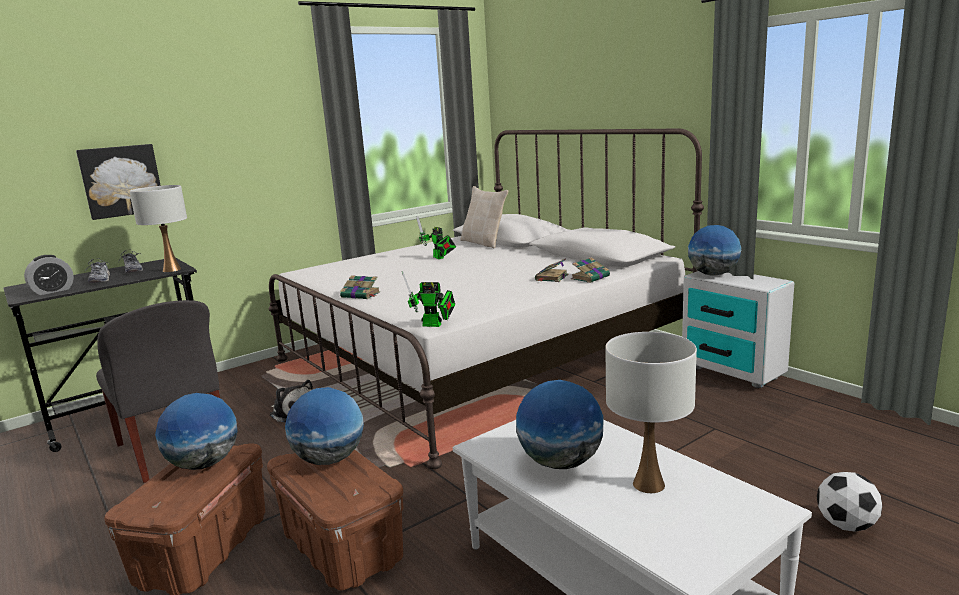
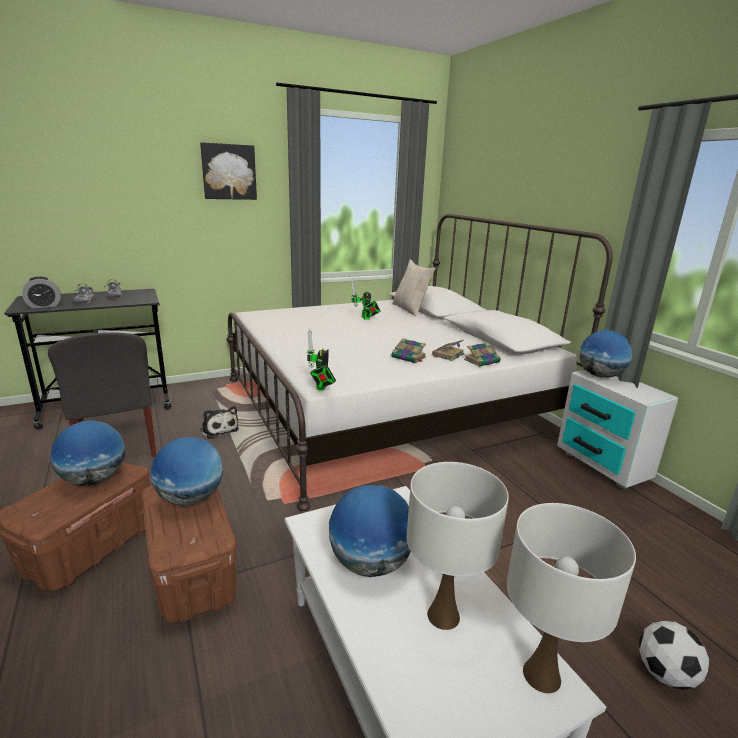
camera: 10 degrees right, 5 degrees up
picture [76,144,161,220] -> picture moved to [200,142,257,200]
white table lamp [129,185,187,272] -> white table lamp moved to [507,503,636,693]
book [340,275,380,299] -> book moved to [391,338,426,363]
toy robot [402,271,455,327] -> toy robot turned 75 degrees clockwise [307,329,336,390]

